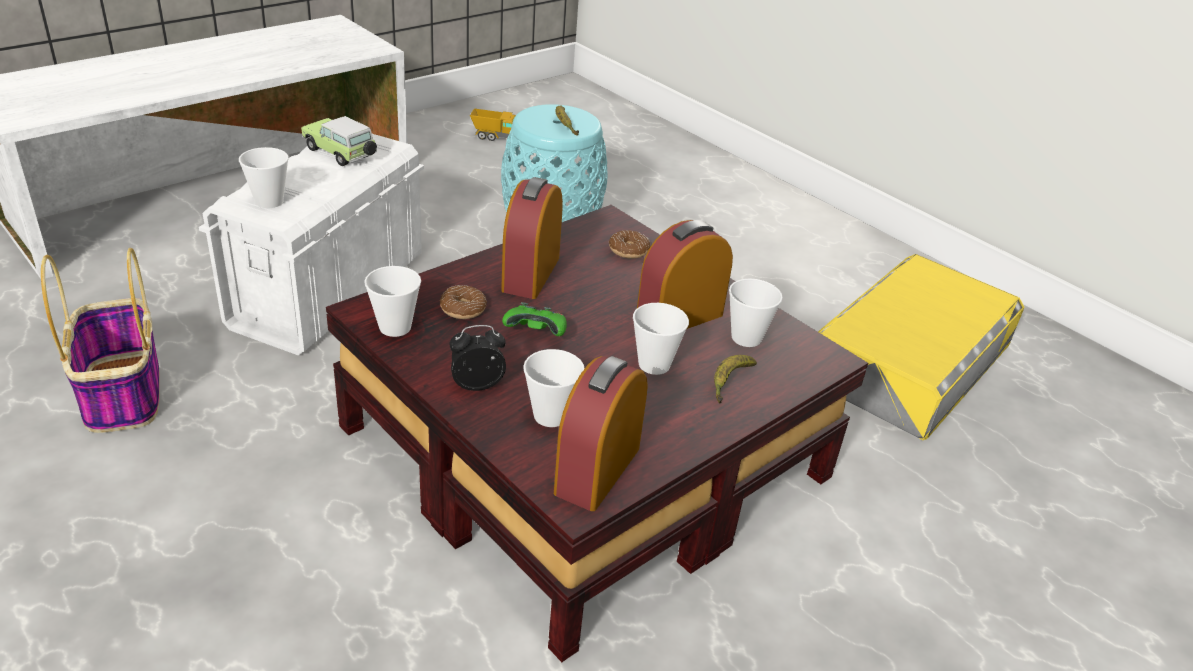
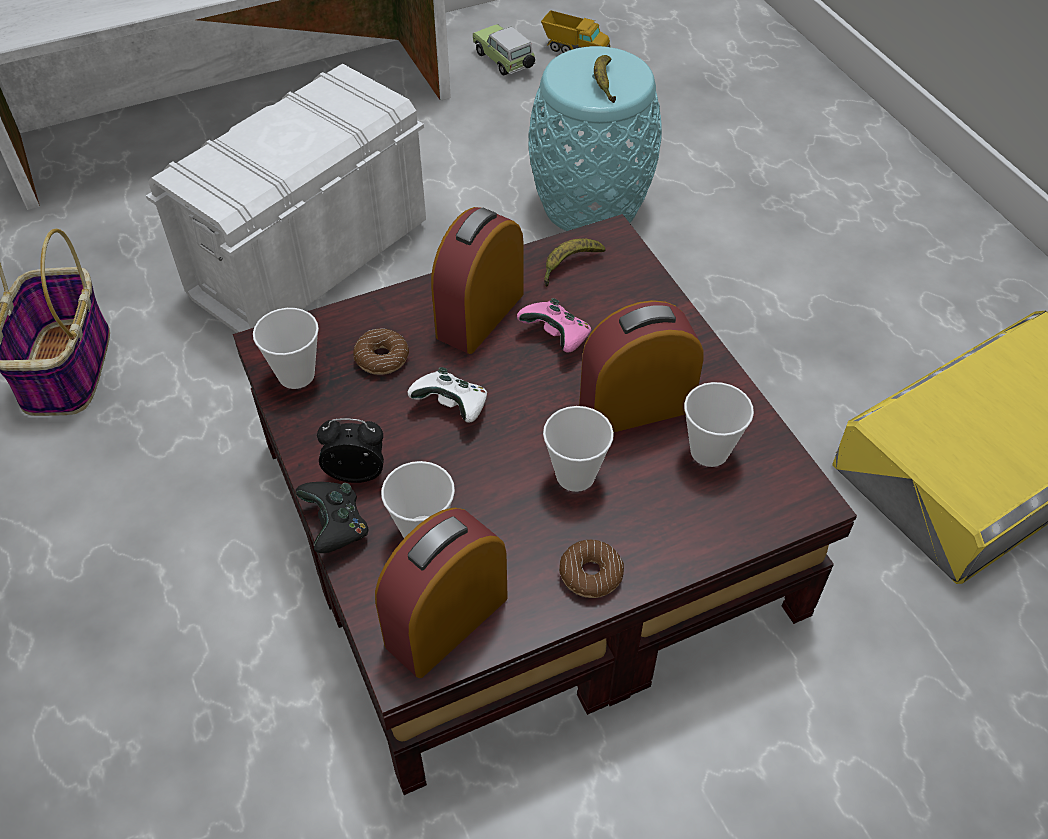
camera: 20 degrees right, 15 degrees up
cup [239,147,289,208] -> none
toy car [301,116,377,166] -> toy car moved to [473,24,536,76]
green game controller [502,302,567,336] -> white game controller [408,367,487,423]
donut [609,230,650,259] -> donut moved to [559,540,624,598]
banana [714,355,757,404] -> banana moved to [544,238,605,287]
none -> black game controller [295,482,369,553]
none -> pink game controller [517,298,591,353]

